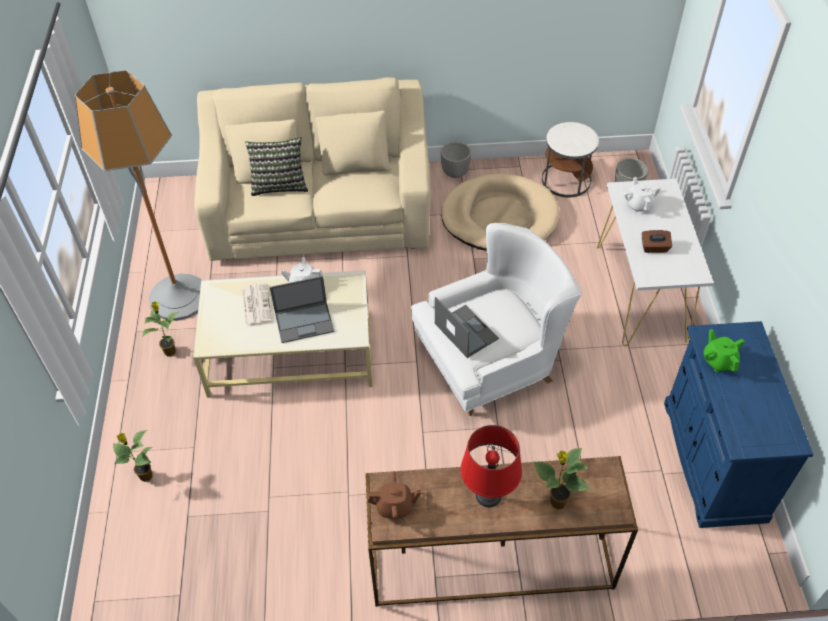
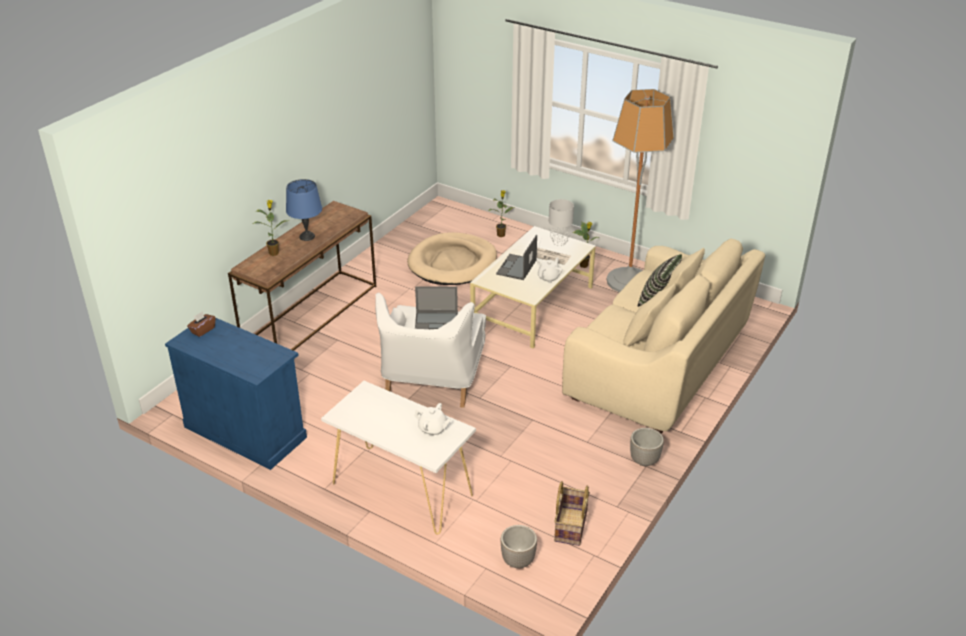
camera: 125 degrees right, 15 degrees down
brown teapot [368,471,421,519] -> none
beige dog bed [441,173,560,251] -> beige dog bed moved to [407,232,497,285]
red table lamp [461,425,522,507] -> blue table lamp [286,179,322,241]
white side table [542,122,599,198] -> basket [554,481,590,546]
brown tissue box [641,230,672,253] -> brown tissue box moved to [187,311,216,337]
green teapot [704,329,745,372] -> none
none -> grey table lamp [549,199,574,246]

